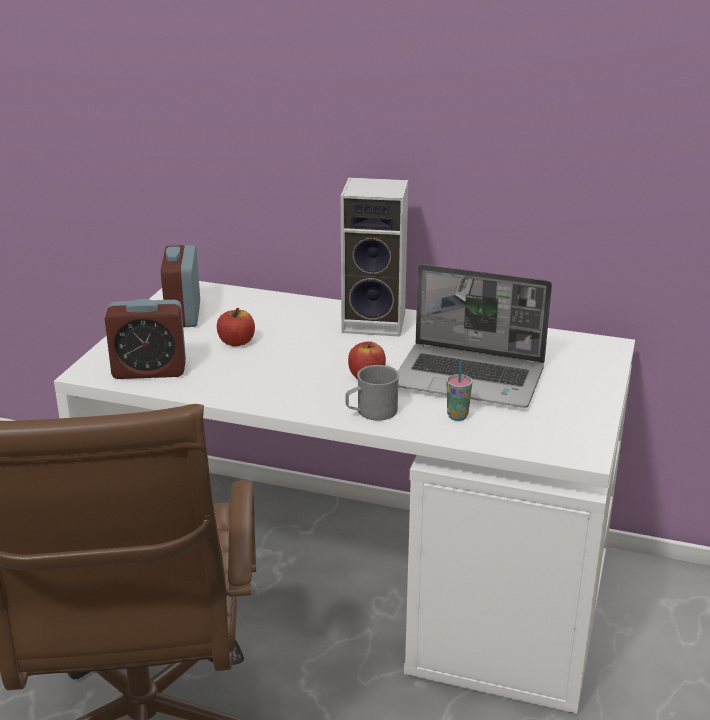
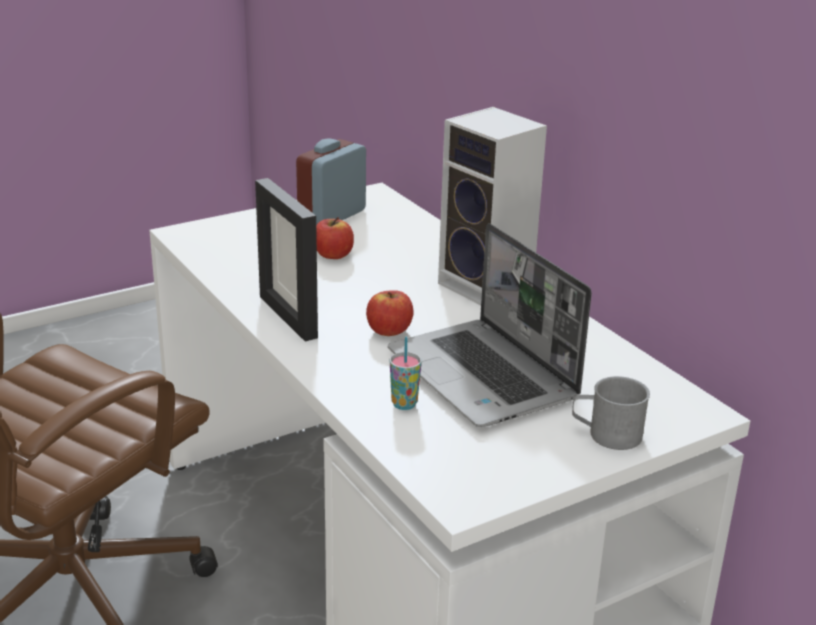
camera: 40 degrees right, 0 degrees up
alarm clock [105,299,186,379] -> none
grey mug [345,365,399,420] -> grey mug moved to [572,376,650,450]
none -> picture frame [255,178,318,341]

